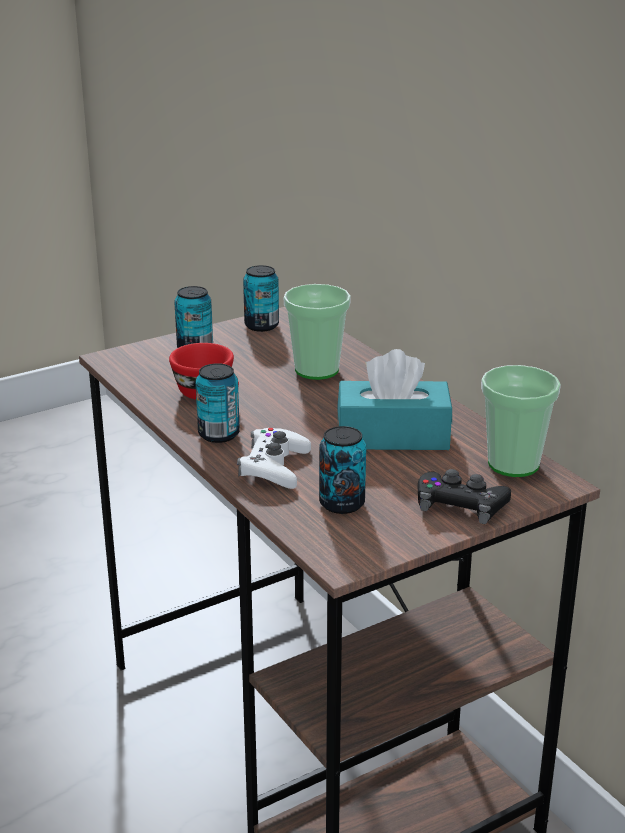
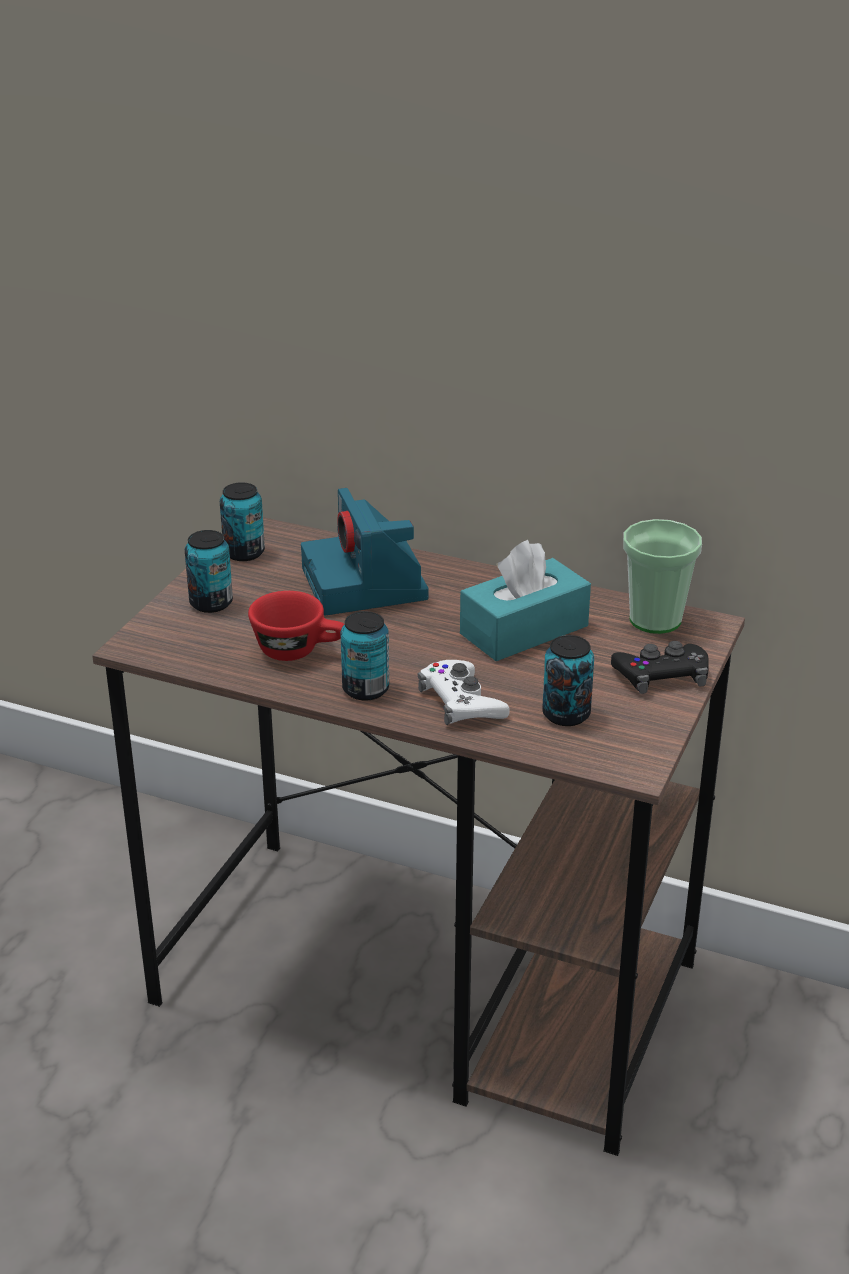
camera: 35 degrees left, 5 degrees up
cup [284,284,351,380] -> camera [301,488,429,615]

